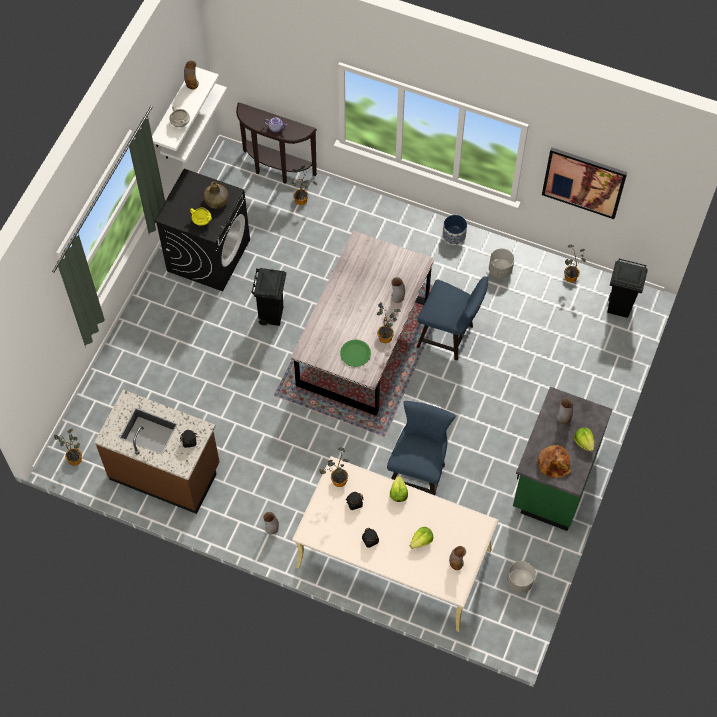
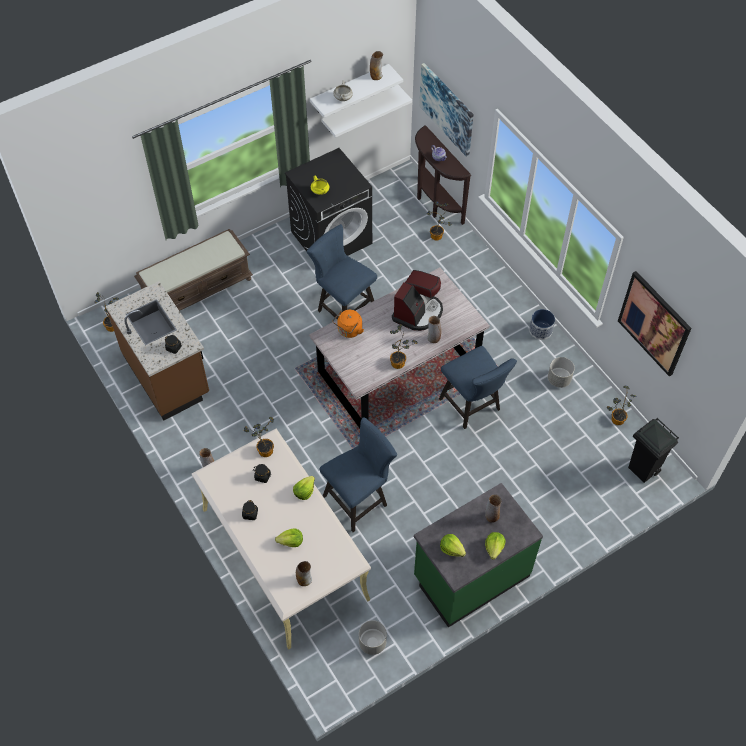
camera: 35 degrees right, 5 degrees down
green bottle [203,181,229,209] -> none
black trash can [251,268,286,326] -> blue chair [307,224,377,320]
green plate [340,339,371,367] -> none
bread [538,445,571,478] -> lettuce [440,534,466,557]
none -> brown bench [134,229,253,311]
none -> orange kettle [333,310,364,338]
none -> coffee machine [392,270,443,331]
none -> picture [419,63,474,157]

